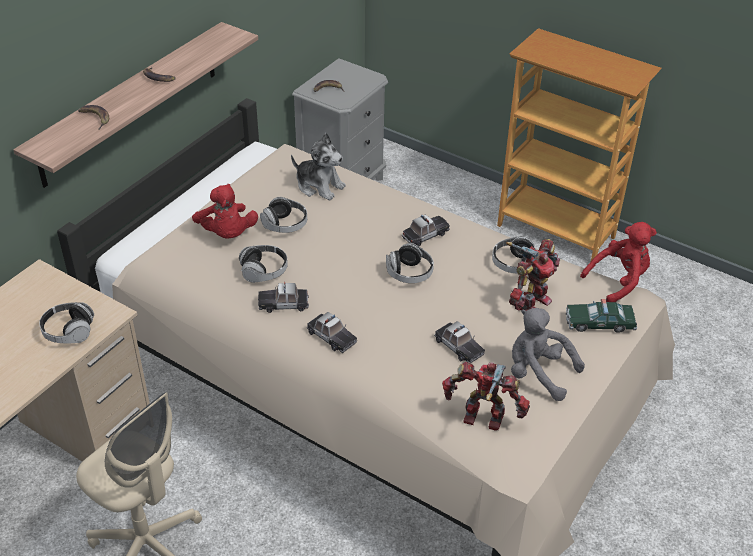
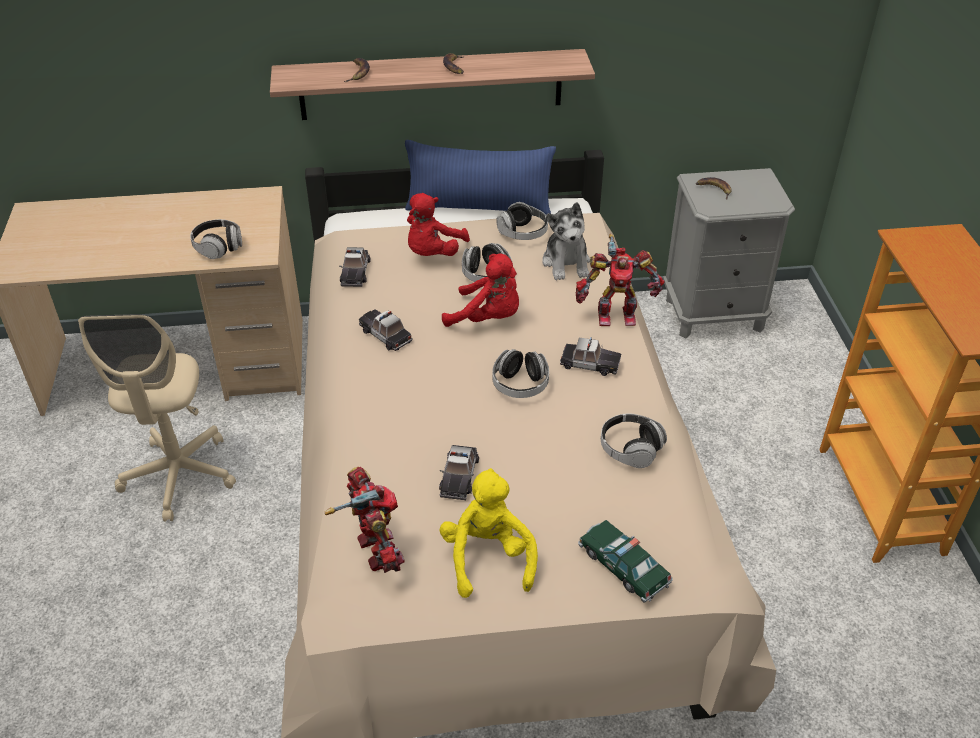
camera: 50 degrees right, 0 degrees up
headphones [239,245,288,283] -> headphones moved to [496,202,548,240]
toy car [307,312,357,353] -> toy car moved to [339,247,371,287]
toy robot [506,239,560,311] -> toy robot moved to [576,234,665,326]
grey plush toy [511,308,585,401] -> yellow plush toy [440,468,538,598]
red plush toy [580,222,657,302] -> red plush toy moved to [442,254,519,327]
none -> blue pillow [405,140,556,214]

